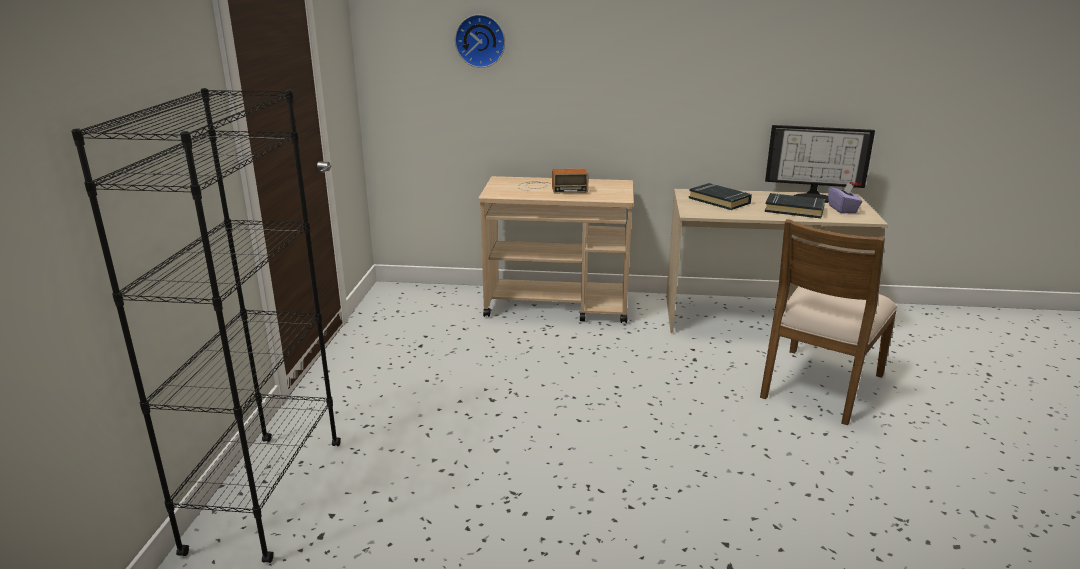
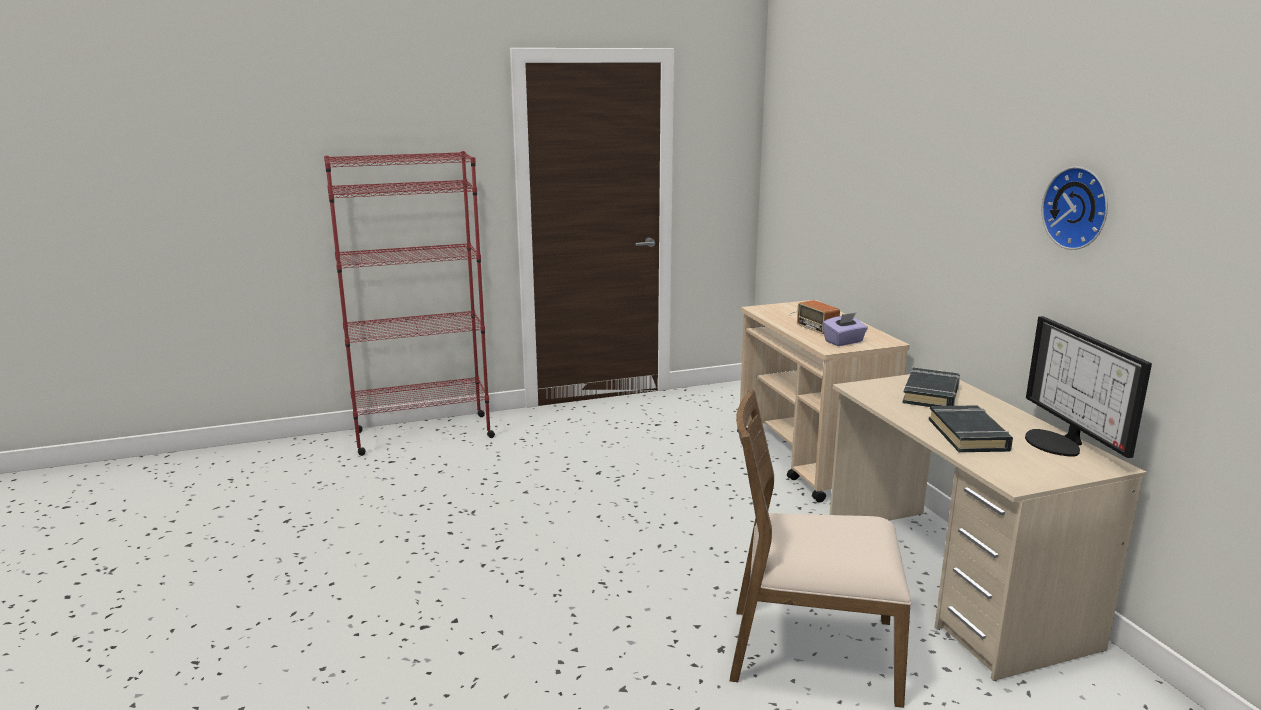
camera: 65 degrees right, 5 degrees down
black bookcase [71,88,341,563] -> red bookcase [324,151,495,456]
wall clock [455,14,505,68] -> wall clock moved to [1042,167,1108,250]
purple tissue box [828,182,862,213] -> purple tissue box moved to [822,313,868,346]

